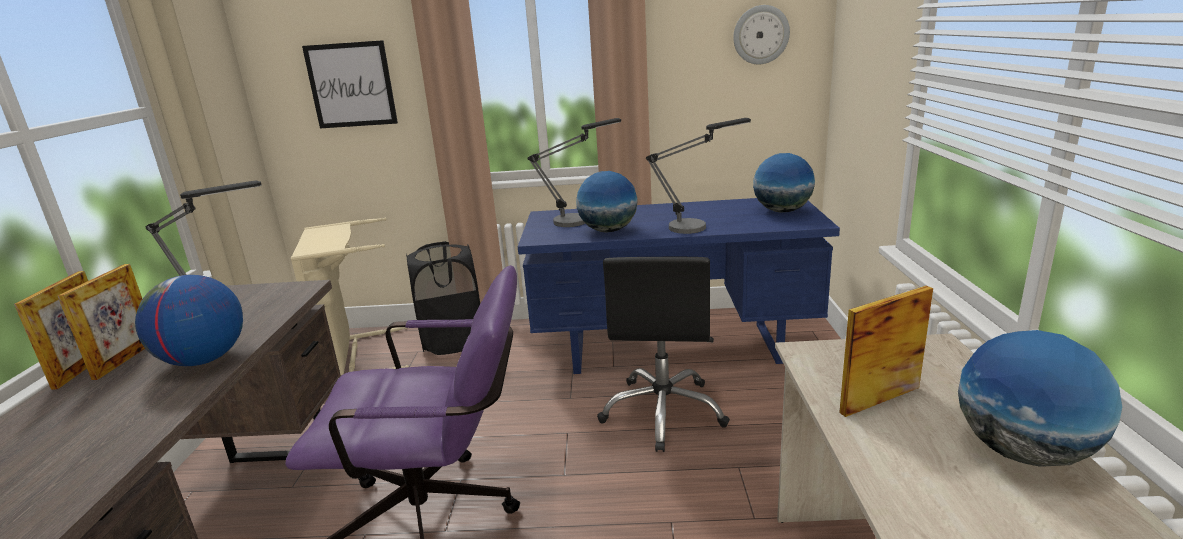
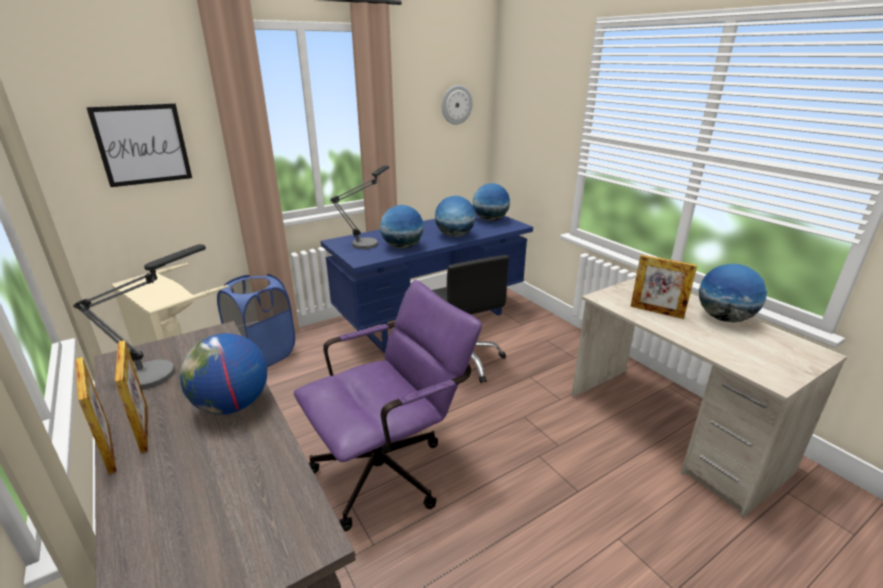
camera: 35 degrees left, 5 degrees up
black laundry basket [406,241,480,355] -> blue laundry basket [217,274,295,367]
table lamp [646,118,751,234] -> globe [435,196,476,237]
picture frame [839,286,933,417] -> picture frame turned 90 degrees counterclockwise [630,255,697,319]

